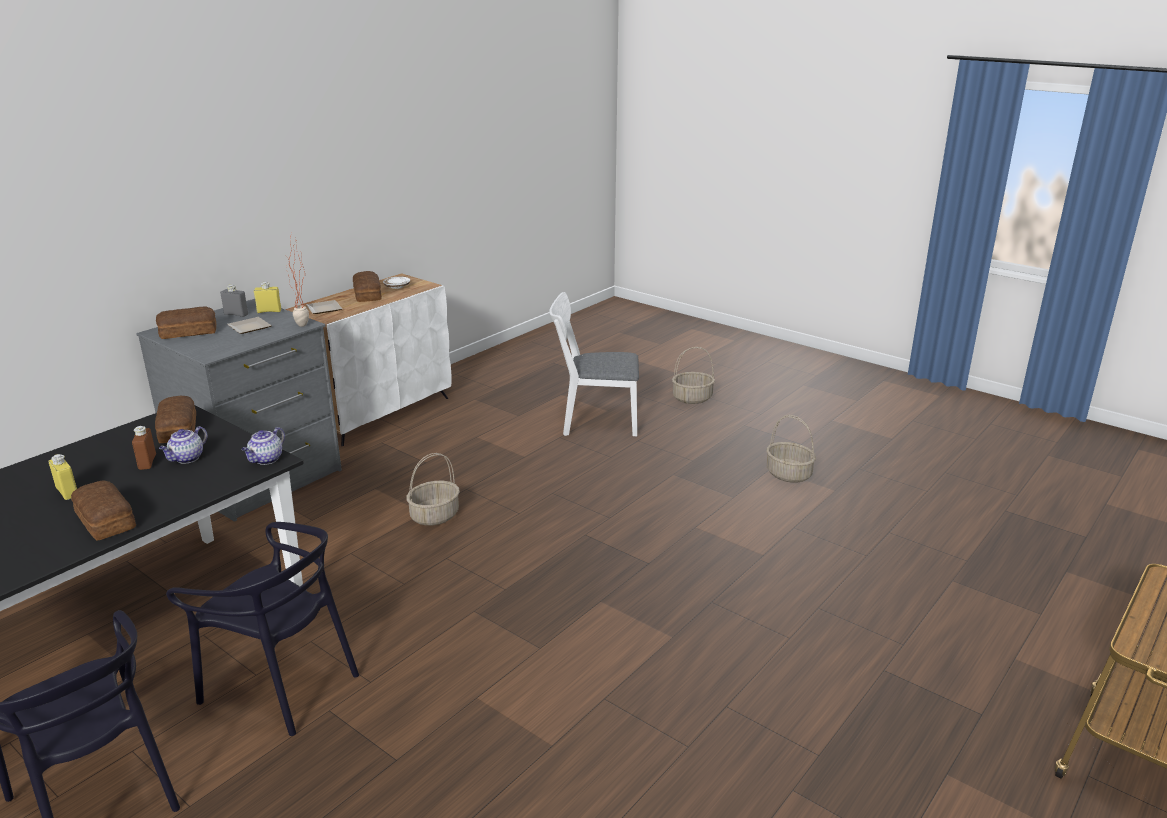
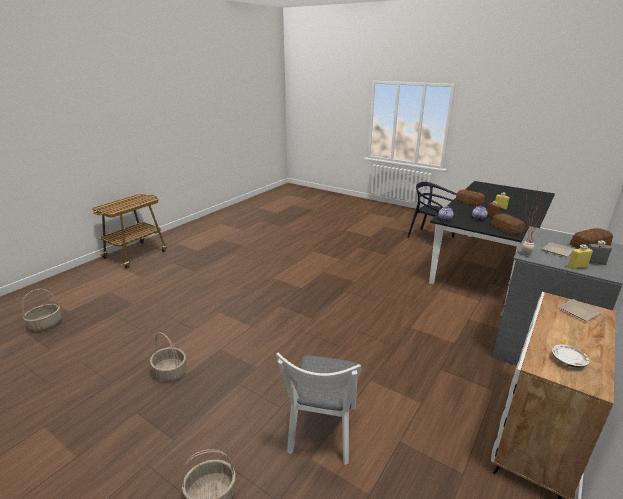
camera: 175 degrees right, 0 degrees up
black chair [166,522,359,736] -> none
bread [353,271,382,302] -> none
basket [406,453,460,526] -> basket moved to [21,289,62,331]
white chair [549,292,639,436] -> white chair turned 105 degrees clockwise [276,353,362,465]

